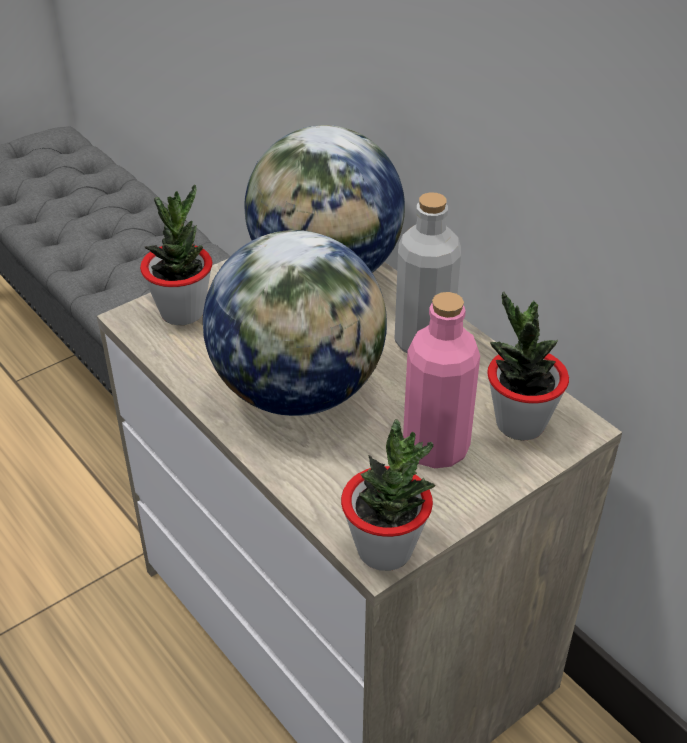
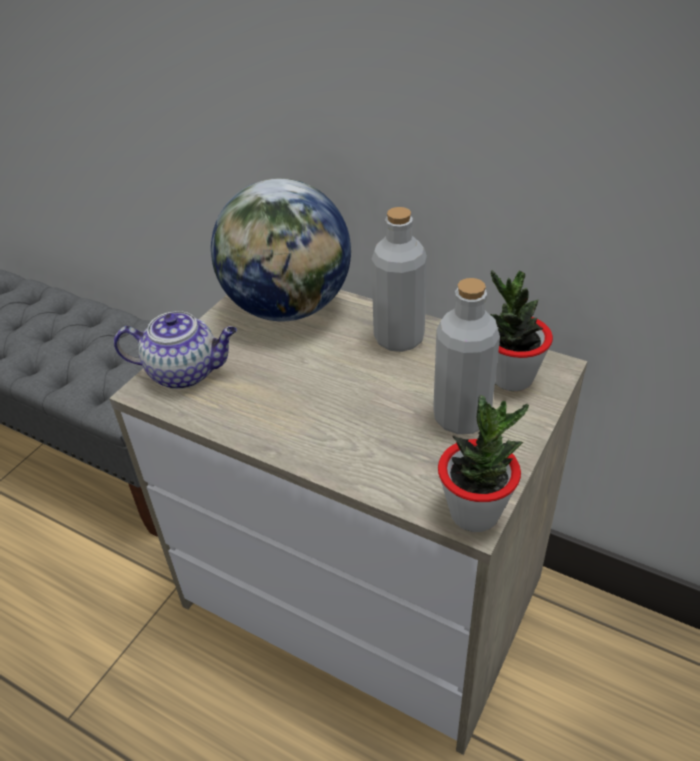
camera: 20 degrees left, 0 degrees up
potted plant [140,184,212,325] -> teapot [114,311,237,389]
globe [203,230,387,416] -> none
pink bottle [403,292,480,468] -> grey bottle [433,278,500,434]

